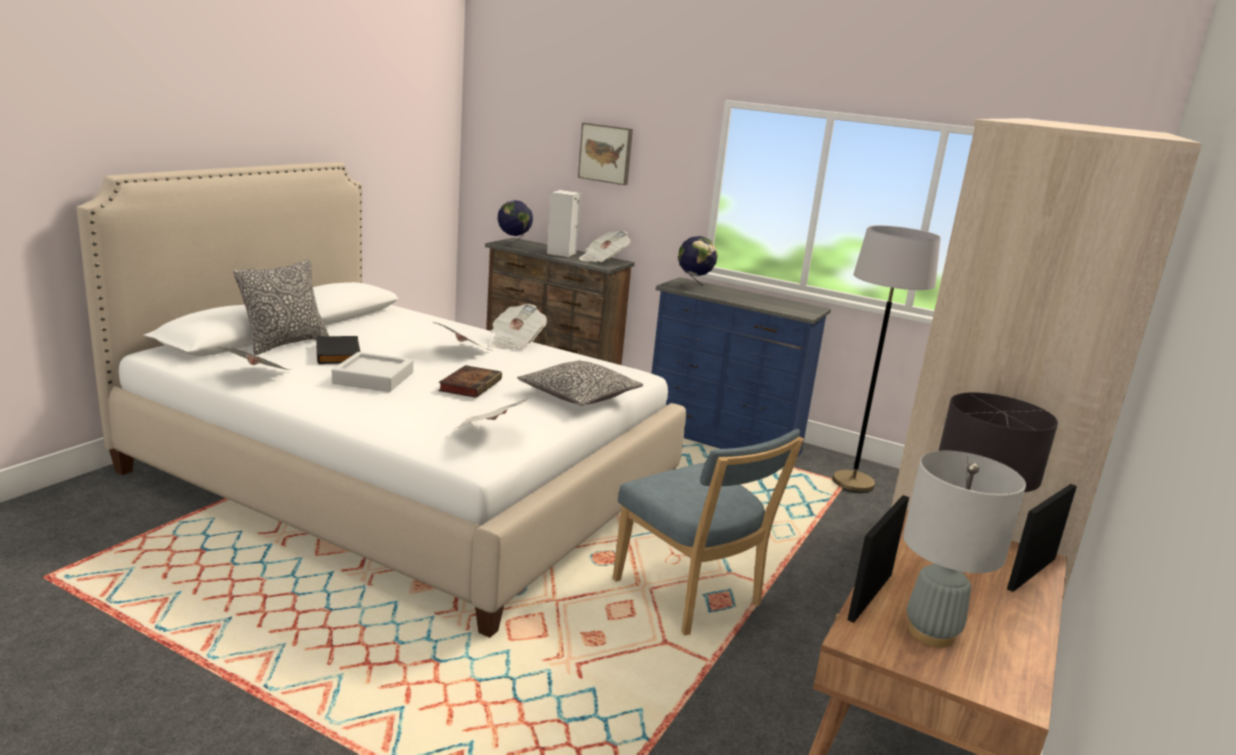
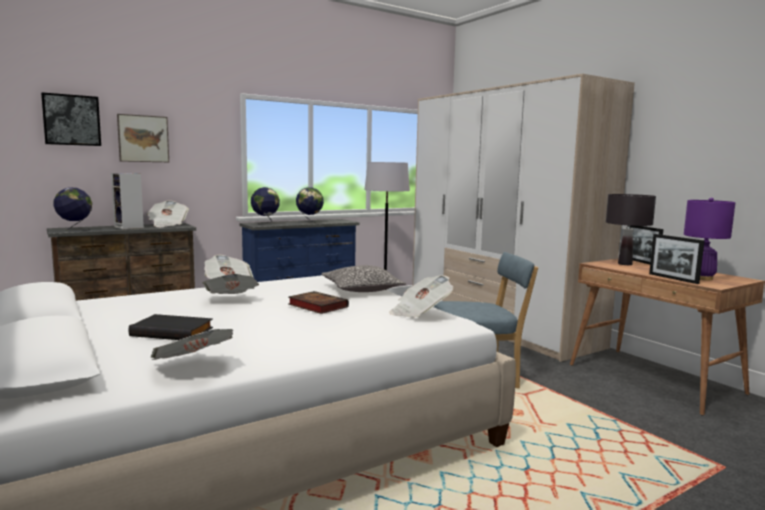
camera: 60 degrees left, 10 degrees down
pillow [234,260,329,355] -> none
grey tray [332,352,413,392] -> none
grey table lamp [903,451,1026,647] -> purple table lamp [684,198,736,280]
none -> picture [41,92,101,146]
none -> globe [296,187,324,223]

